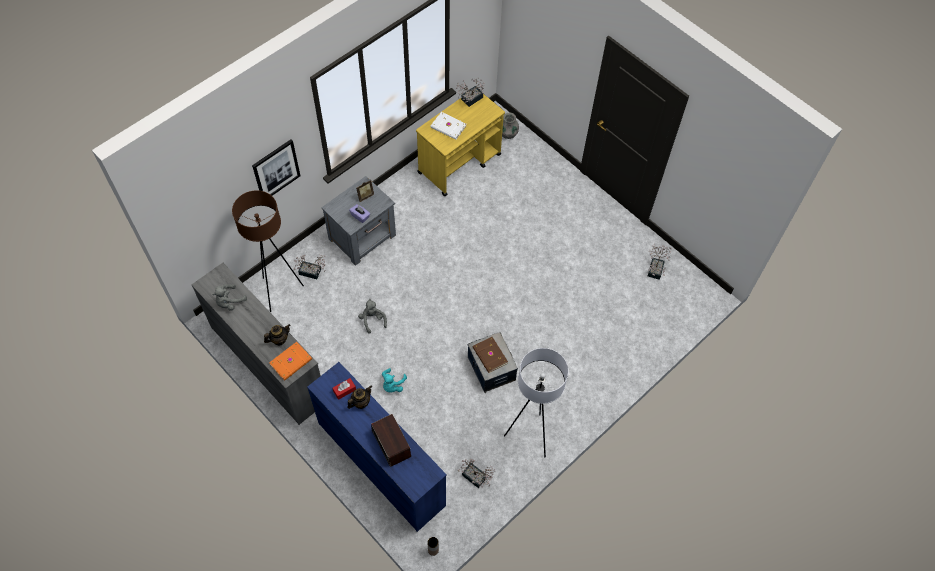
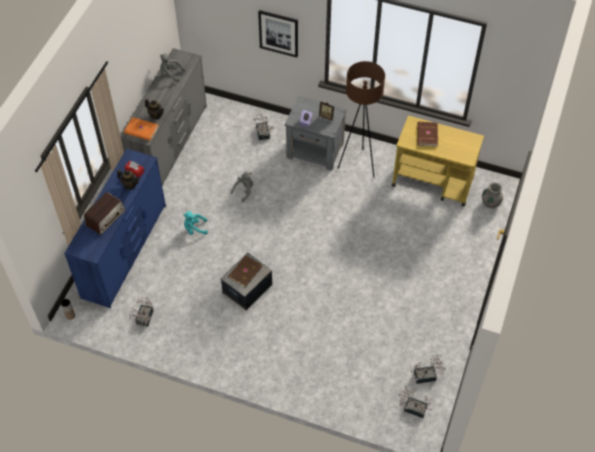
camera: 65 degrees right, 5 degrees down
brown floor lamp [232,190,304,312] -> brown floor lamp moved to [338,61,385,178]
white book [430,112,466,140] -> brown book [417,122,438,147]
potted plant [456,77,485,107] -> potted plant moved to [399,385,432,418]
white floor lamp [504,348,569,457] -> none

